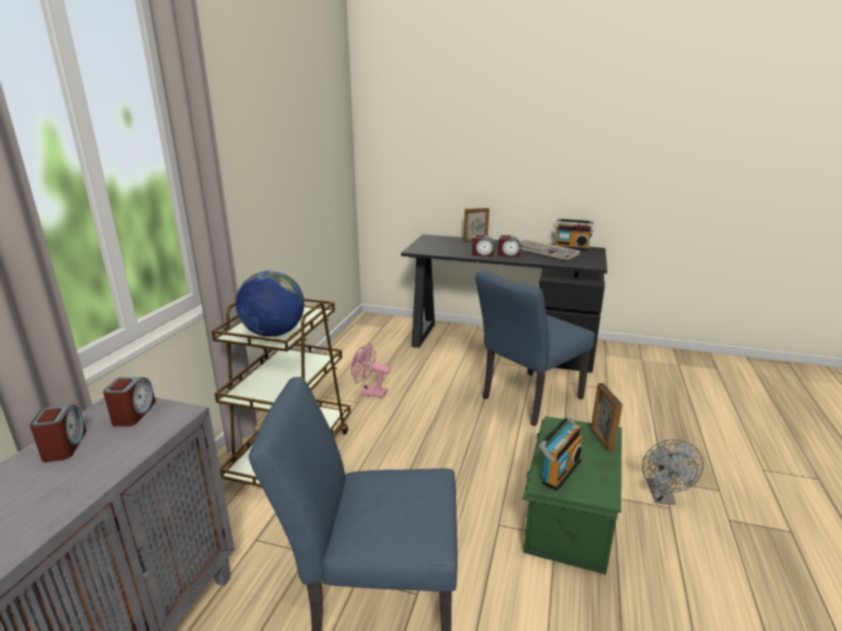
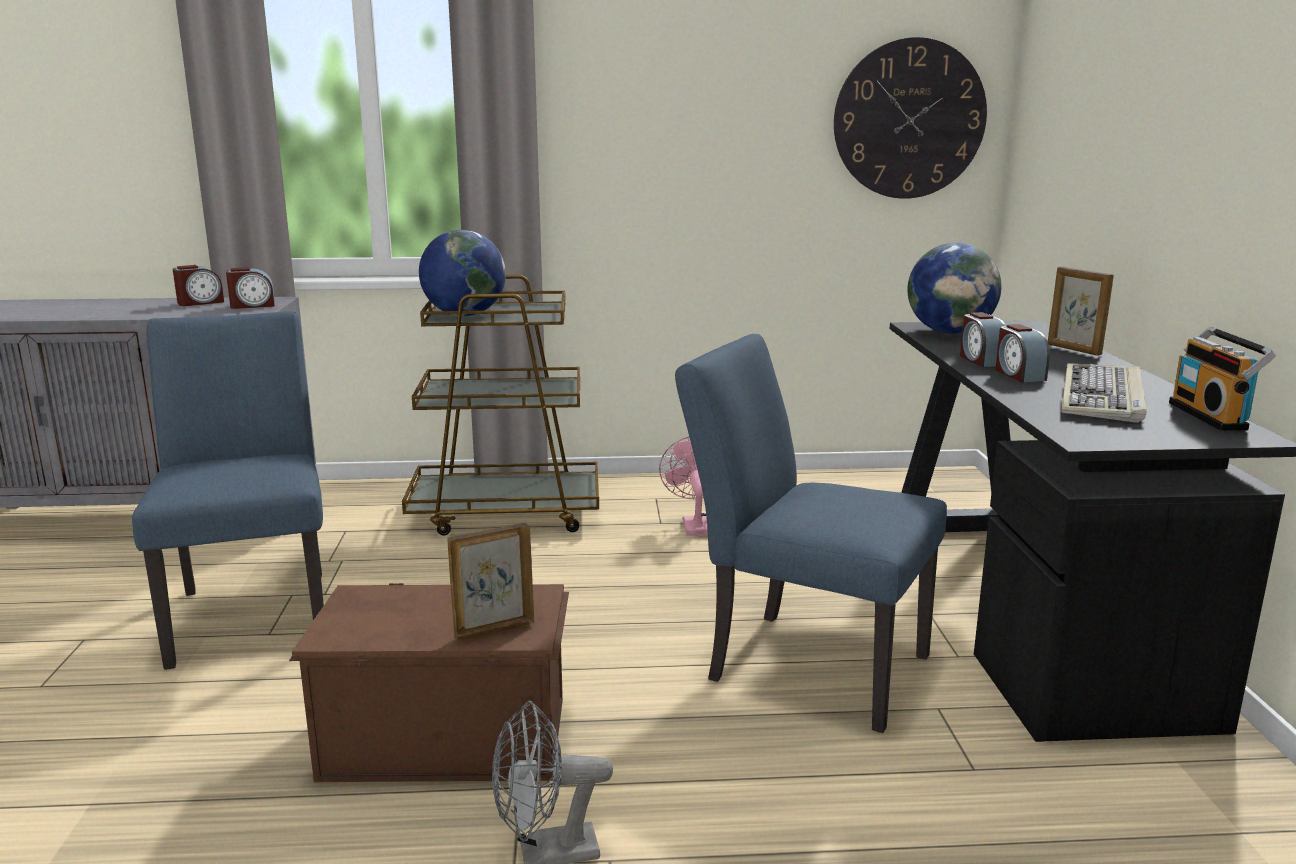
camera: 70 degrees right, 5 degrees down
green storage box [522,416,622,575] -> brown storage box [289,583,569,782]
radio [539,415,583,491] -> none
none -> wall clock [834,37,987,199]
none -> globe [907,243,1001,334]

